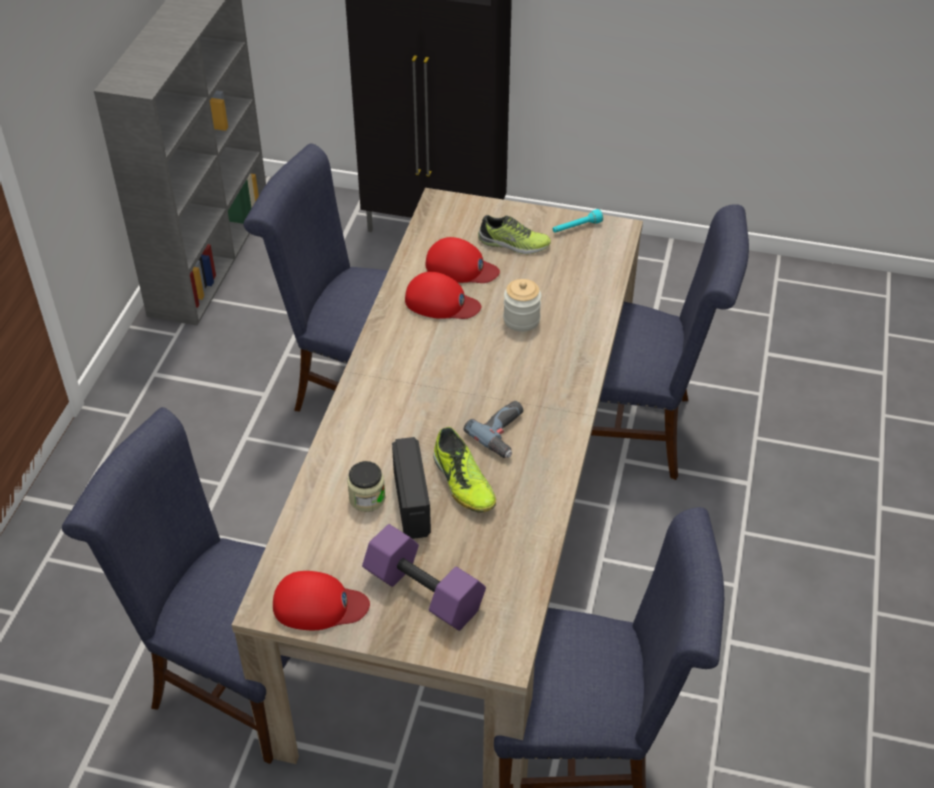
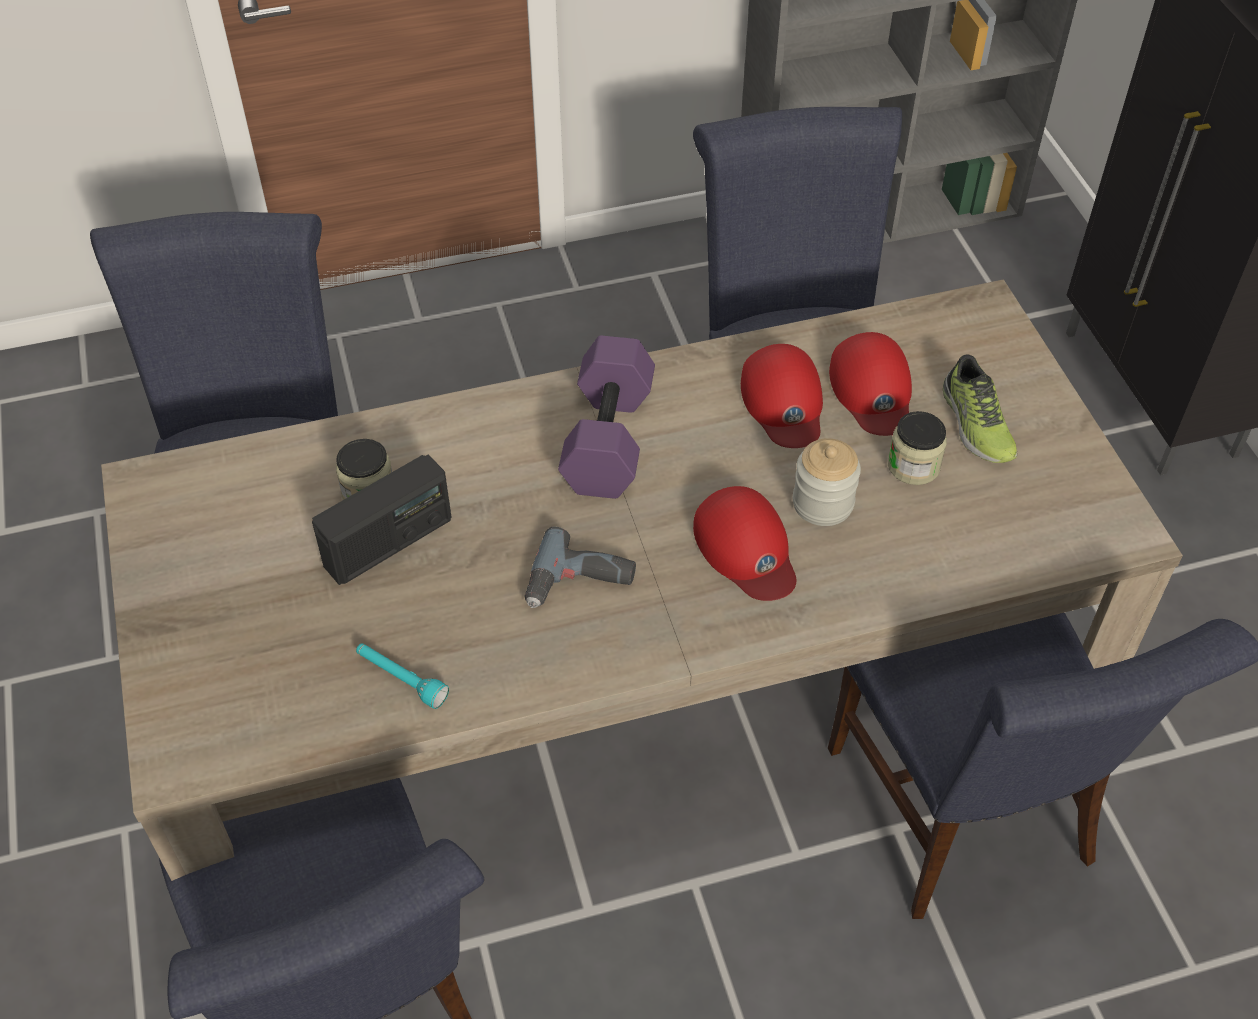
camera: 60 degrees right, 5 degrees up
red cap [273,571,370,630] -> red cap moved to [693,486,796,601]
purple dumbbell [362,524,486,631] -> purple dumbbell moved to [558,336,655,499]
shoe [433,427,496,513] -> none
turquoise flashlight [553,209,603,233] -> turquoise flashlight moved to [356,644,449,709]
none -> jar [888,411,947,485]

